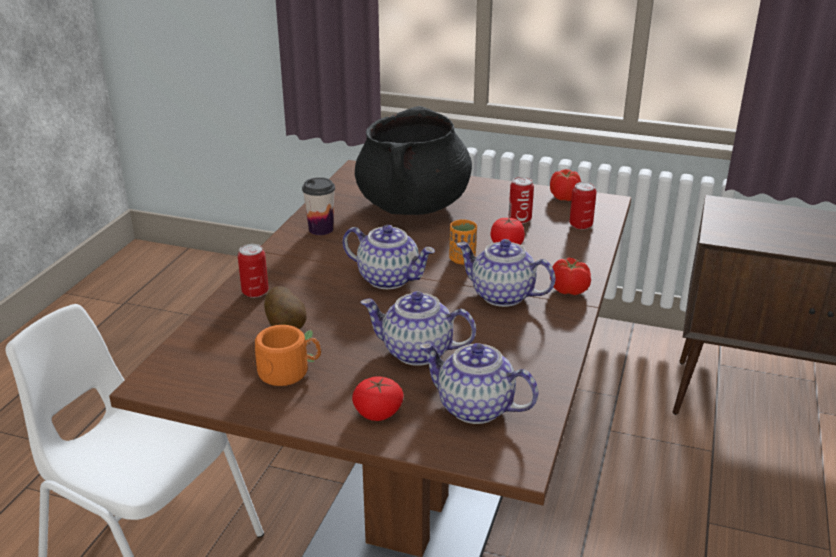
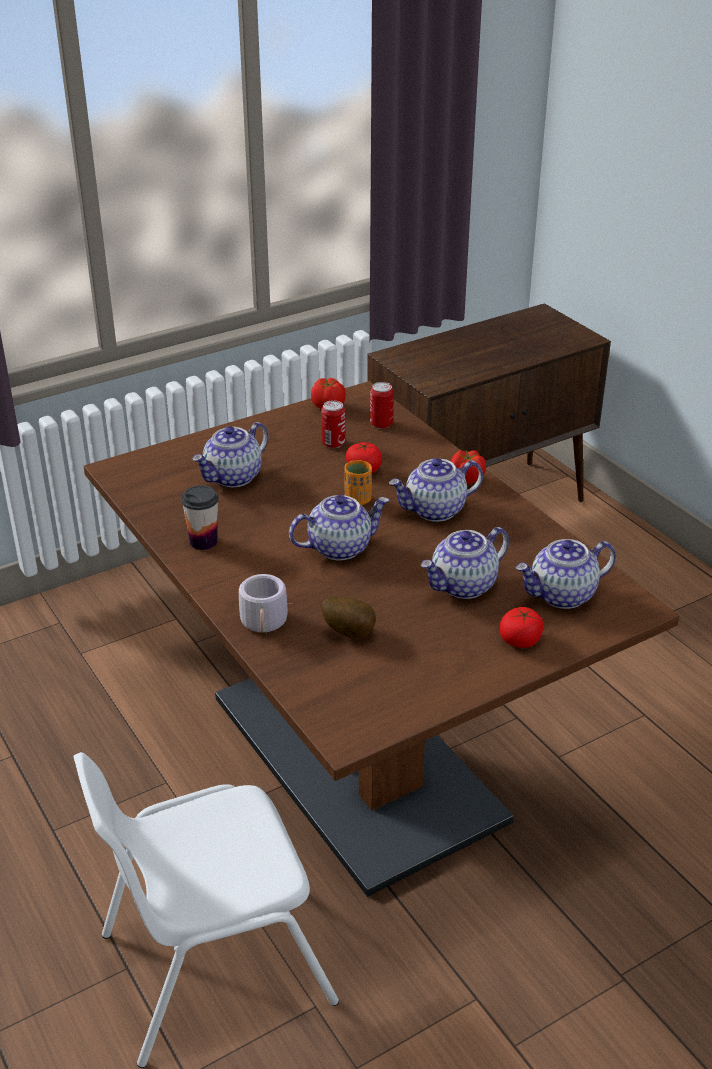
camera: 50 degrees left, 5 degrees up
can [238,244,269,298] -> grey mug [239,574,294,634]
orange mug [253,325,321,386] -> none
black cooking pot [355,106,472,215] -> teapot [192,422,269,487]

